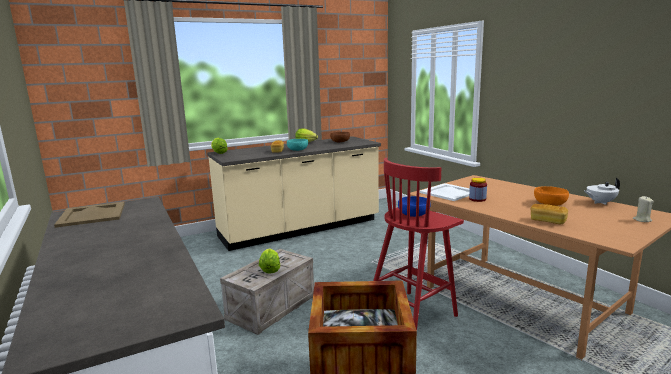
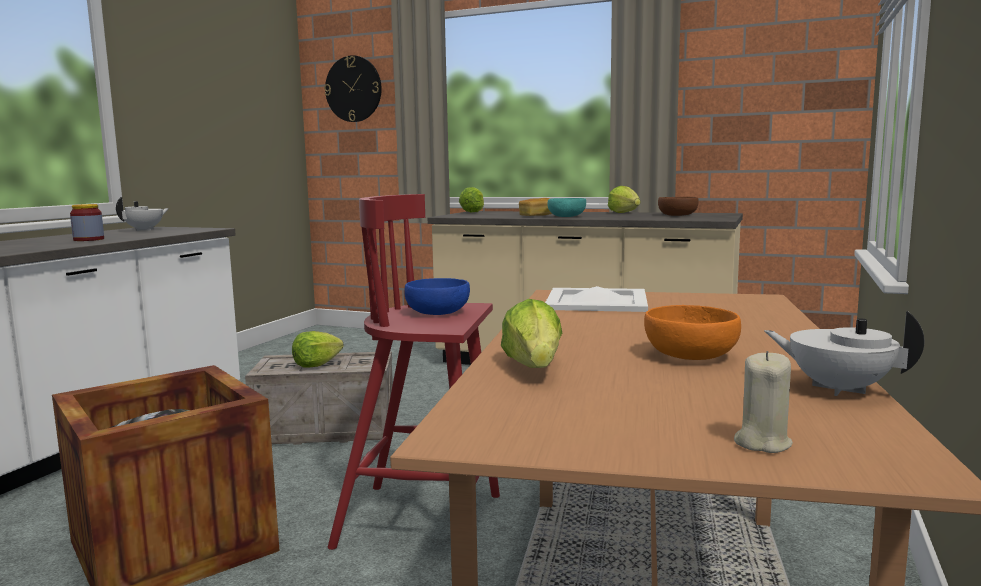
camera: 50 degrees right, 5 degrees down
beige tray [54,202,125,228] -> white teapot [116,197,169,231]
jar [469,178,487,202] -> jar moved to [70,204,104,241]
bread [531,204,568,224] -> lettuce [501,299,562,368]
none -> wall clock [324,55,382,122]

